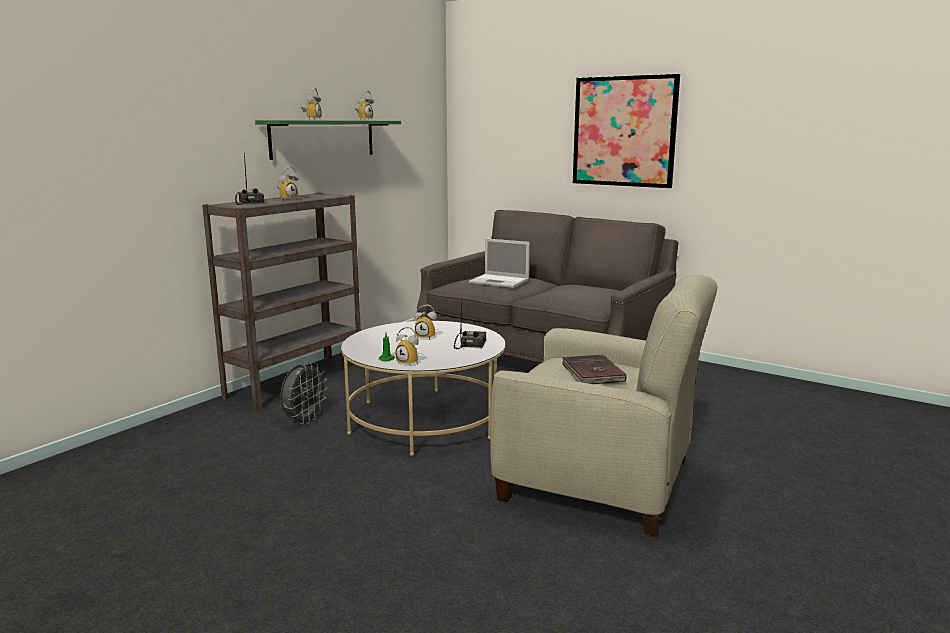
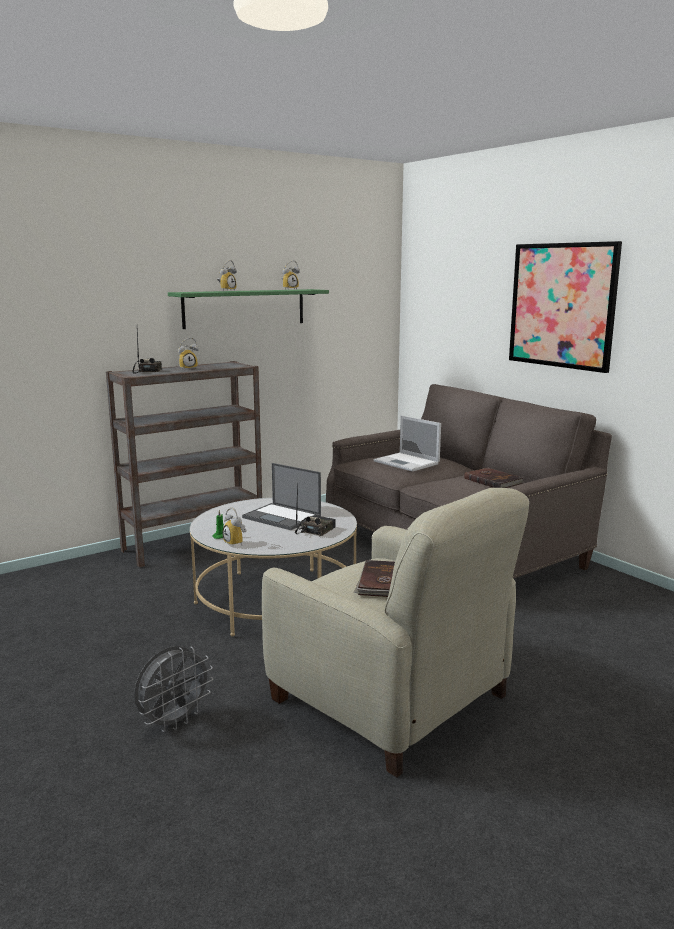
camera: 20 degrees right, 0 degrees up
grey fan [280,362,328,424] -> grey fan moved to [134,646,213,732]
alarm clock [414,305,437,340] -> laptop [242,463,321,530]
none -> brown book [464,468,523,488]

